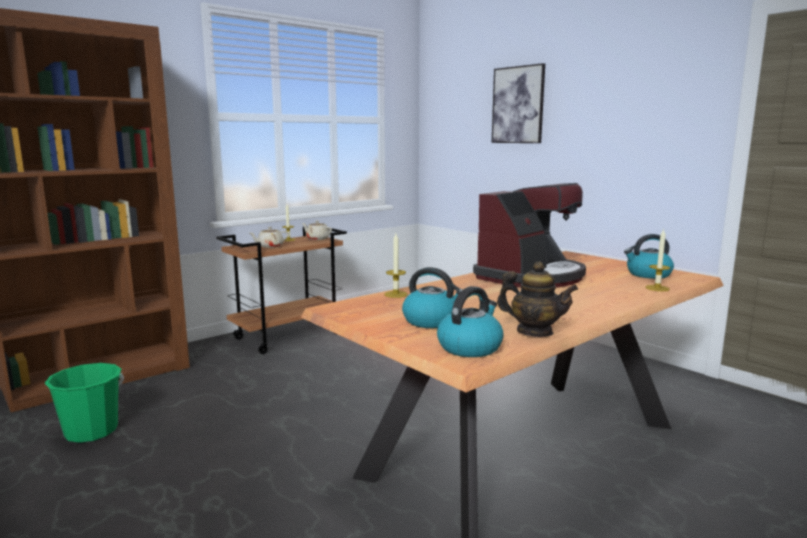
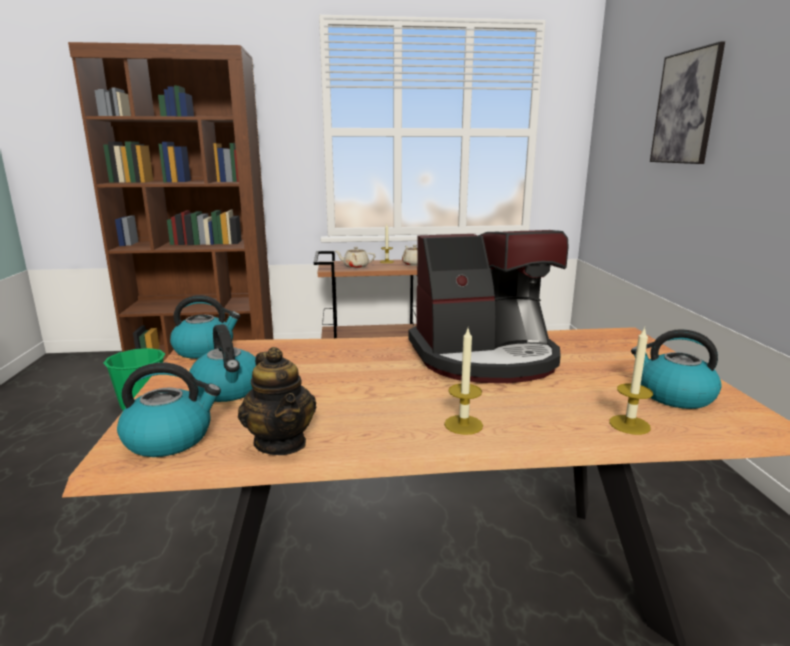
camera: 35 degrees right, 5 degrees up
candle [384,234,408,298] -> candle moved to [444,329,483,435]
none -> kettle [170,295,241,359]

